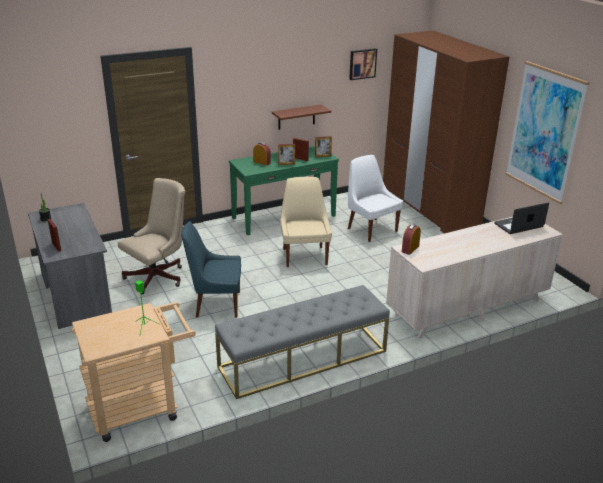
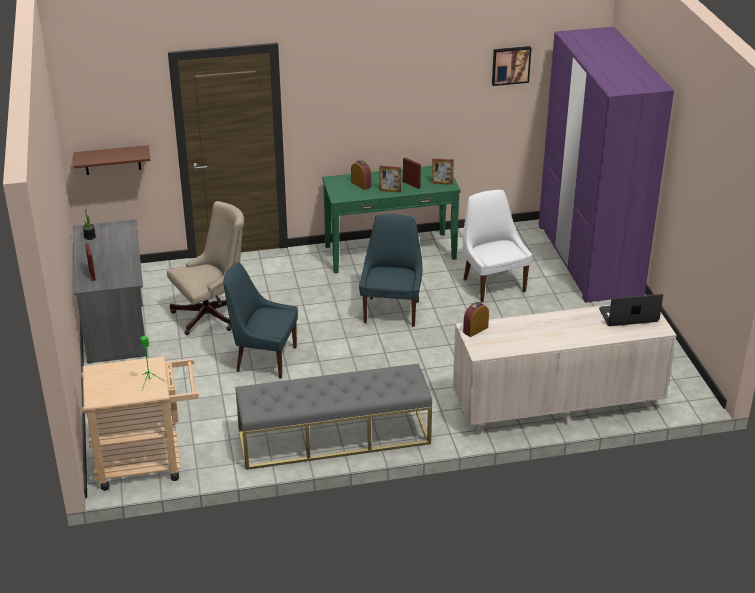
camera: 15 degrees right, 5 degrees up
brown shelf [272,105,331,130] -> brown shelf moved to [73,145,151,175]
beige chair [280,177,332,267] -> blue chair [359,214,422,327]
brown wardrobe [383,31,509,233] -> purple wardrobe [538,27,674,303]
picture [505,61,589,204] -> none

